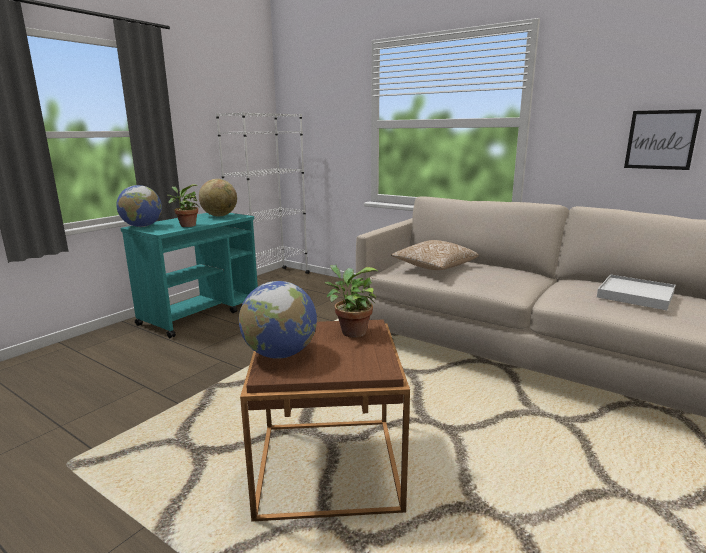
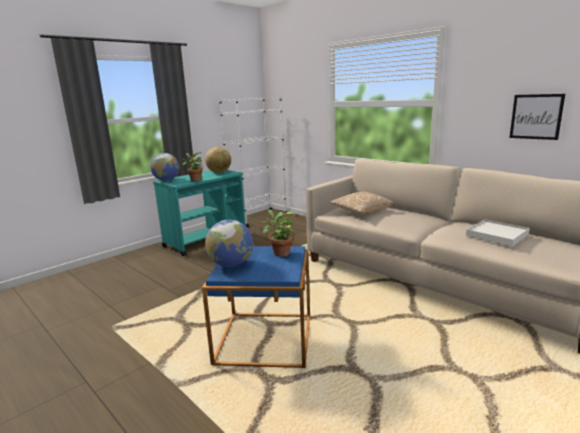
camera: 10 degrees right, 0 degrees up
brown side table [240,320,410,522] -> blue side table [202,246,310,368]

